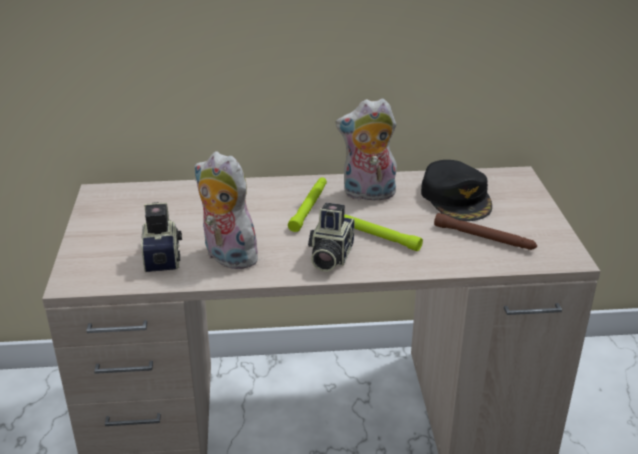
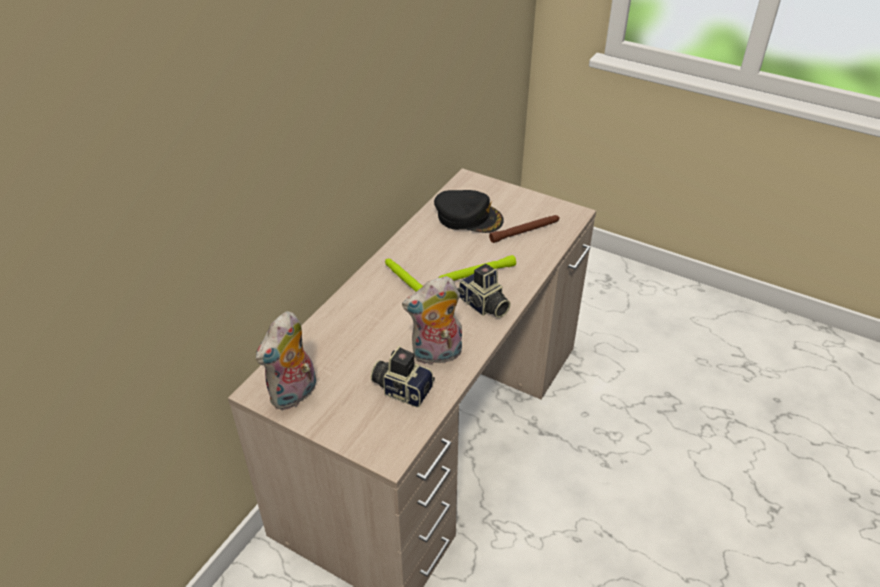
camera: 55 degrees left, 10 degrees up
plush toy [335,98,397,200] -> plush toy moved to [256,311,316,410]

